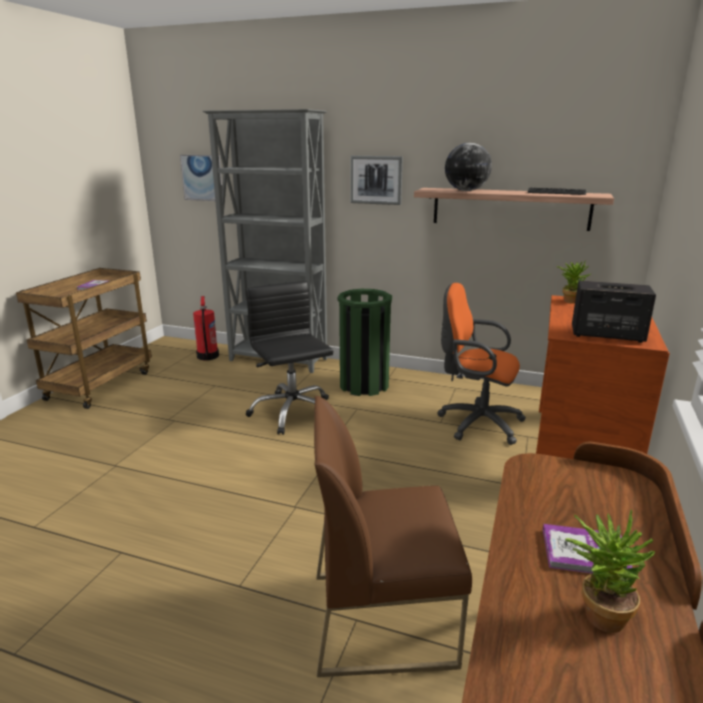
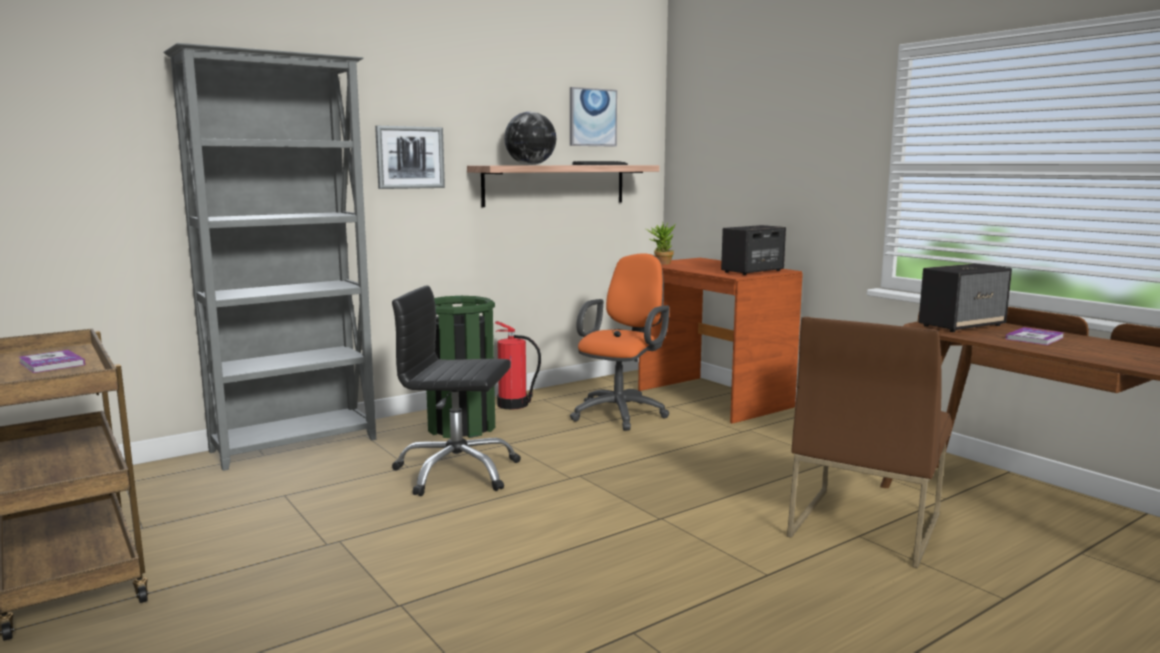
camera: 55 degrees left, 10 degrees down
picture [180,155,222,201] -> picture moved to [570,87,617,147]
fire extinguisher [193,296,219,360] -> fire extinguisher moved to [495,321,541,410]
orange office chair [437,283,526,445] -> orange office chair turned 150 degrees clockwise [570,253,670,431]
potted plant [565,509,655,633] -> none
none -> speaker [919,264,1012,332]

